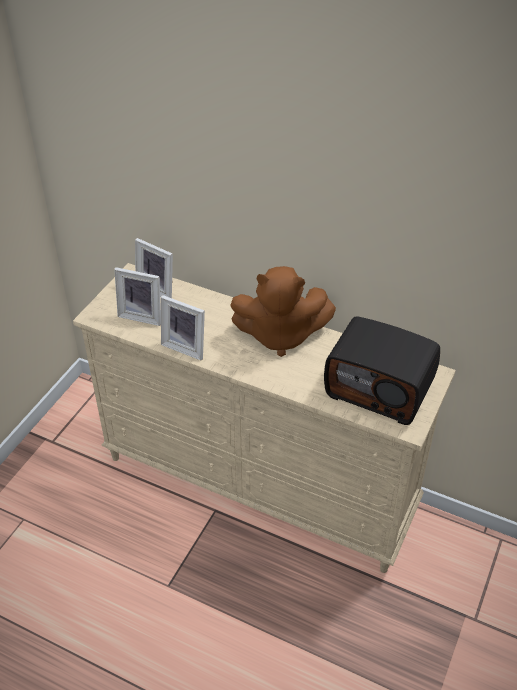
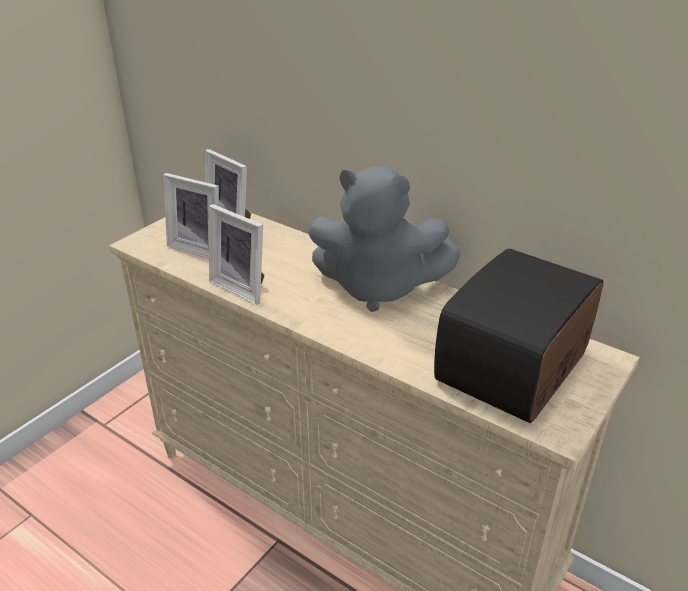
camera: 10 degrees right, 10 degrees down
brown plush toy [230,266,336,357] -> grey plush toy [307,166,461,312]
radio [324,317,440,425] -> radio turned 90 degrees clockwise [434,249,603,423]

